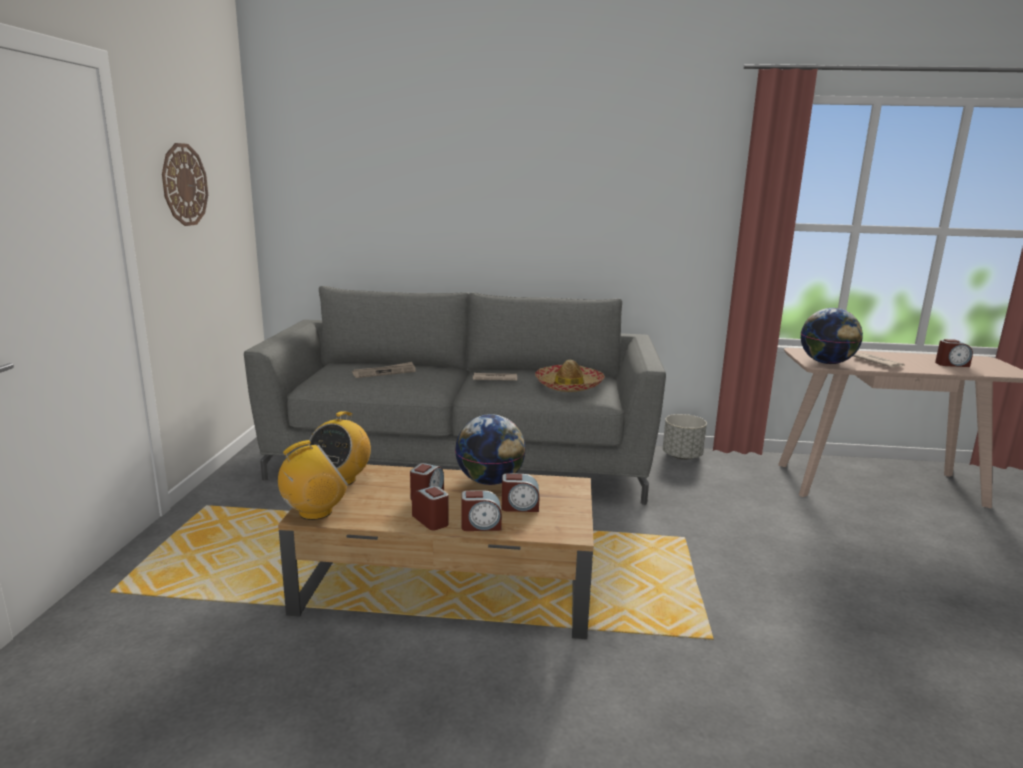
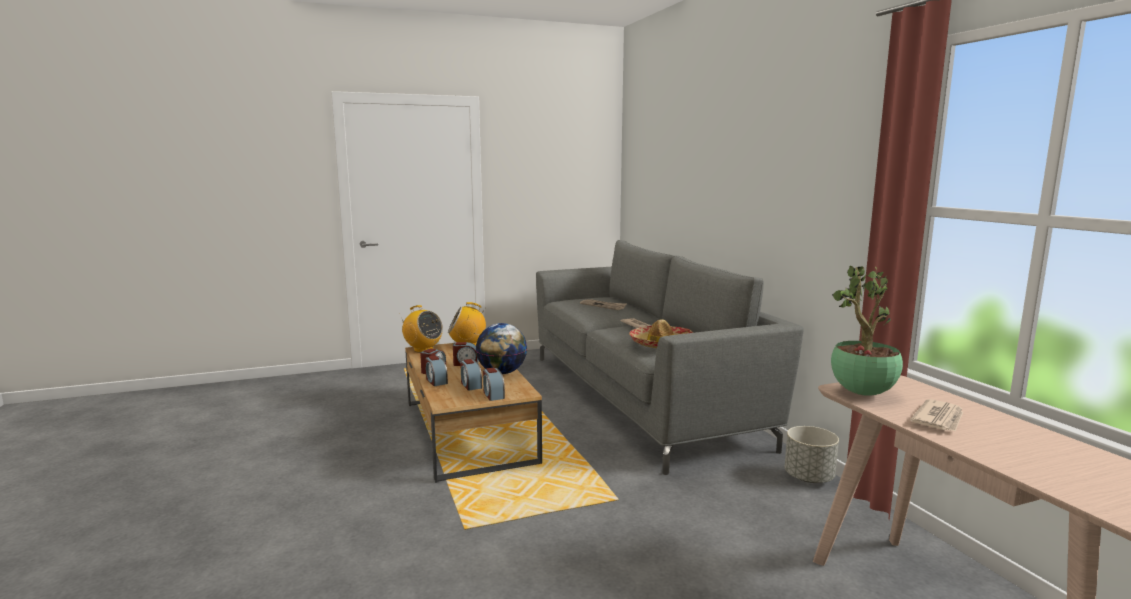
camera: 65 degrees right, 5 degrees down
wall clock [162,143,208,226] -> none
globe [801,308,863,364] -> potted plant [831,266,903,396]
alarm clock [935,339,973,367] -> alarm clock moved to [483,368,505,401]

